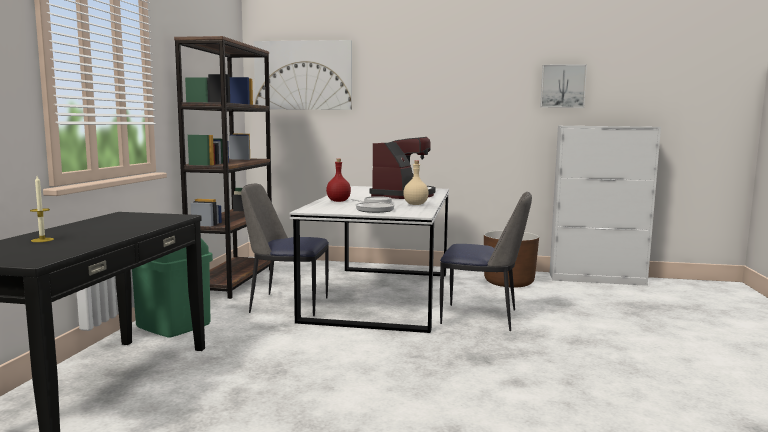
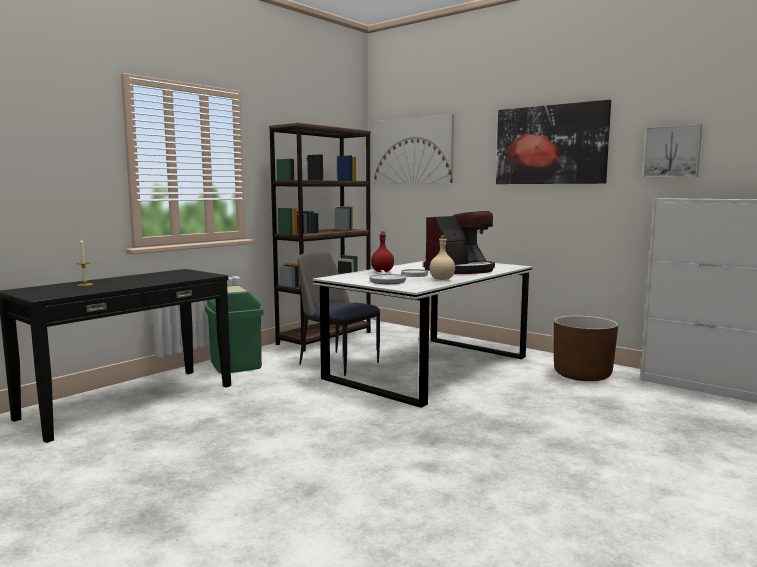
camera: 30 degrees right, 0 degrees up
chair [440,192,532,331] -> none
none -> picture [496,100,611,184]

